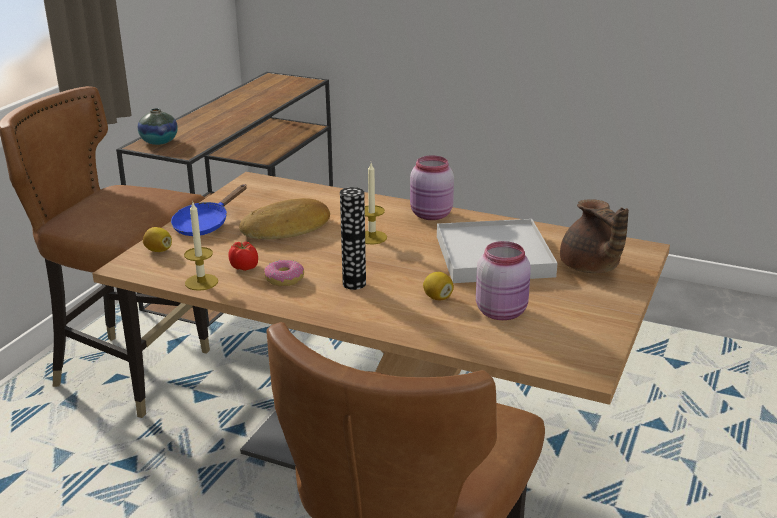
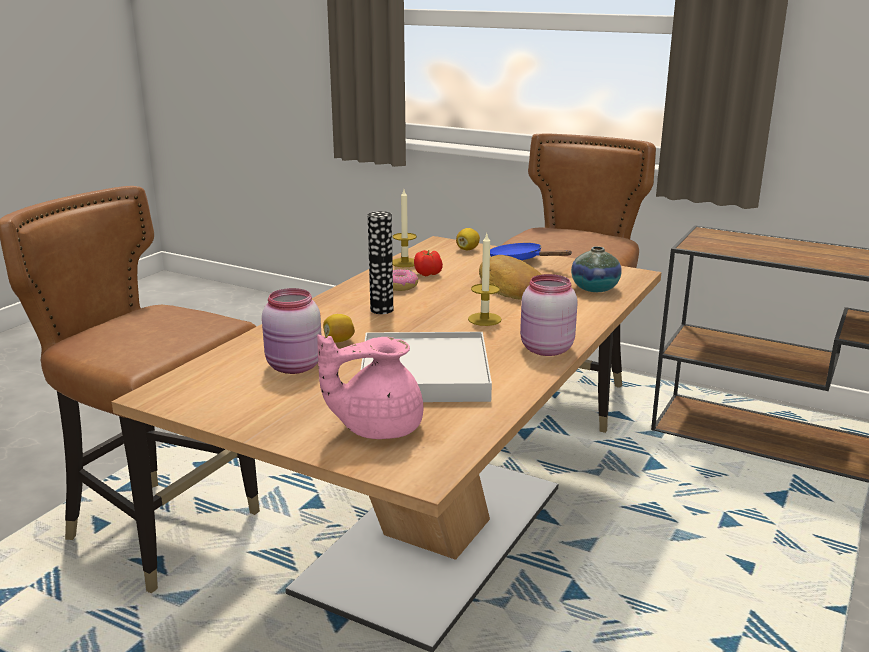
camera: 95 degrees right, 5 degrees down
vase [138,108,178,145] -> vase moved to [571,246,622,292]
brown teapot [560,199,629,273] -> pink teapot [317,334,423,439]

